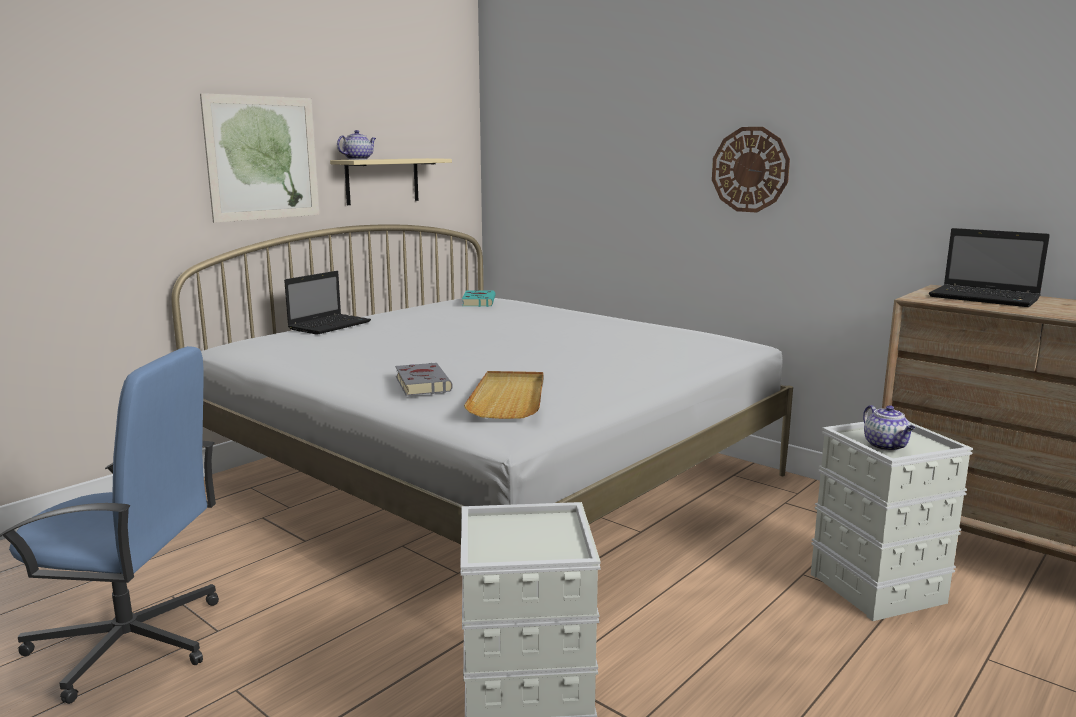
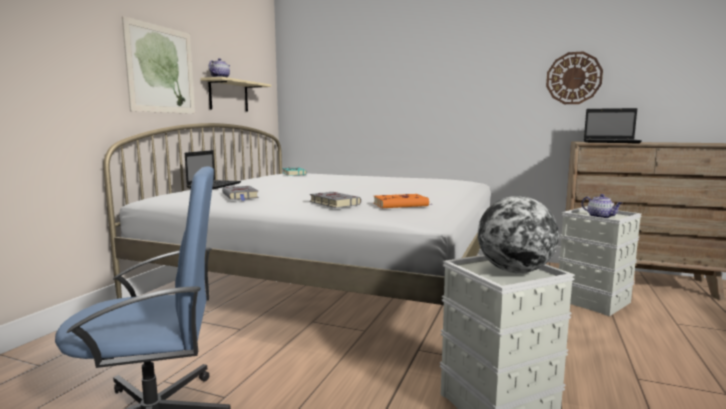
camera: 20 degrees left, 5 degrees down
beige tray [464,371,543,419] -> orange book [374,194,429,208]
wall clock [712,127,790,213] -> wall clock moved to [546,51,603,104]
none -> grey book [222,186,259,201]
none -> globe [478,196,559,273]

